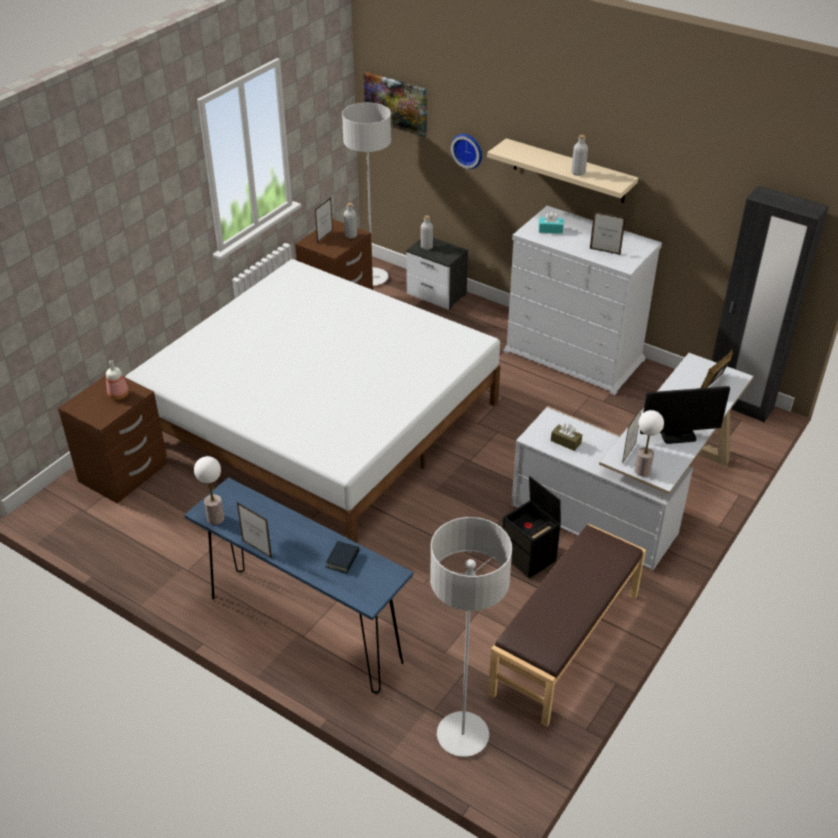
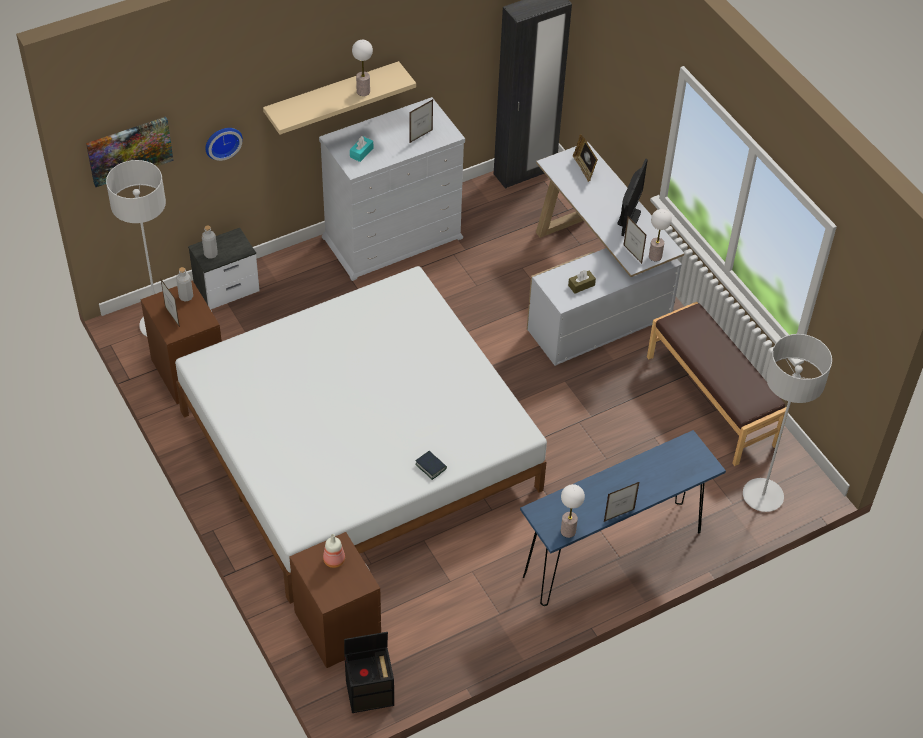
camera: 65 degrees left, 10 degrees up
book [326,541,360,573] -> book moved to [415,451,447,480]
black storage box [502,476,561,578] -> black storage box moved to [344,632,394,713]
grey bottle [571,135,588,176] -> table lamp [352,40,373,96]

